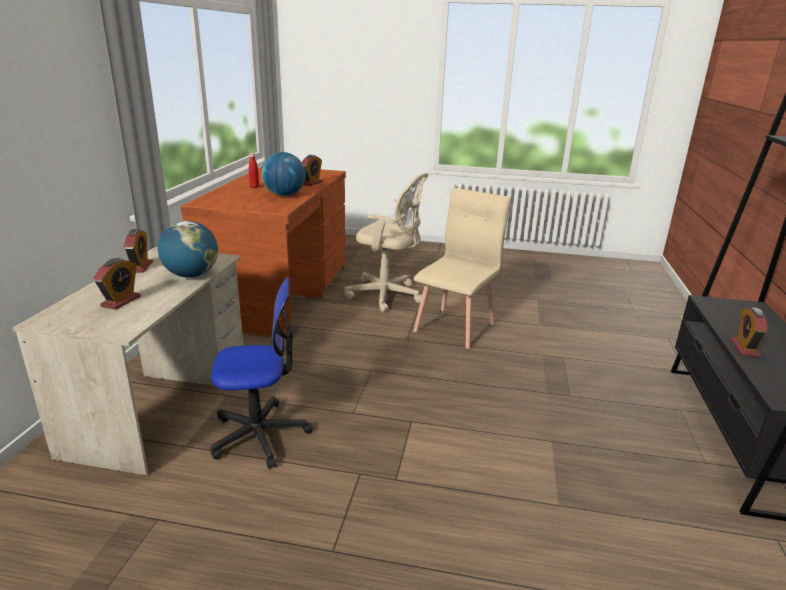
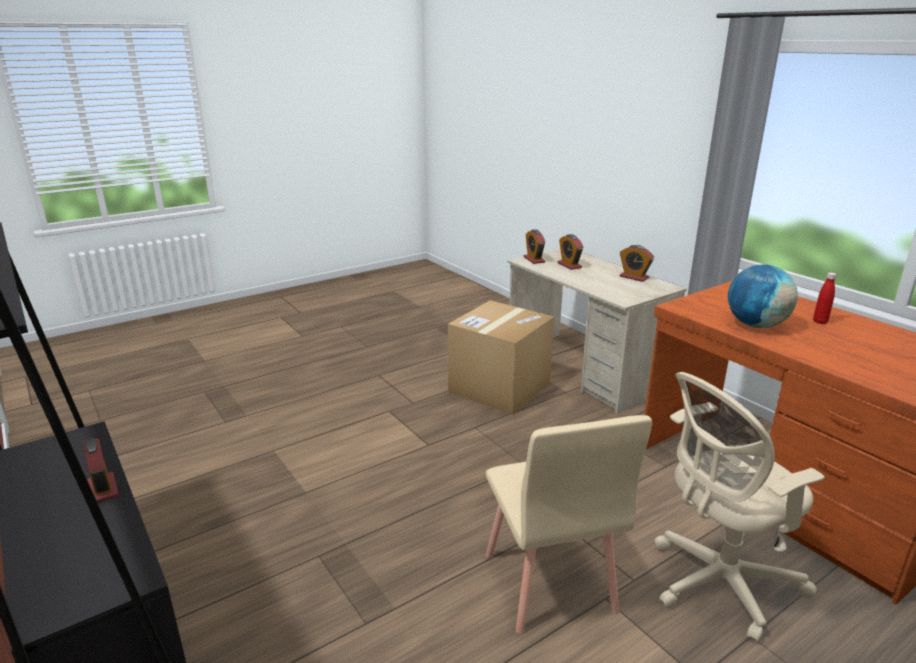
camera: 135 degrees right, 0 degrees up
globe [158,221,218,278] -> none
office chair [210,277,313,469] -> cardboard box [448,300,554,415]
alarm clock [302,155,323,186] -> alarm clock moved to [524,229,545,264]

